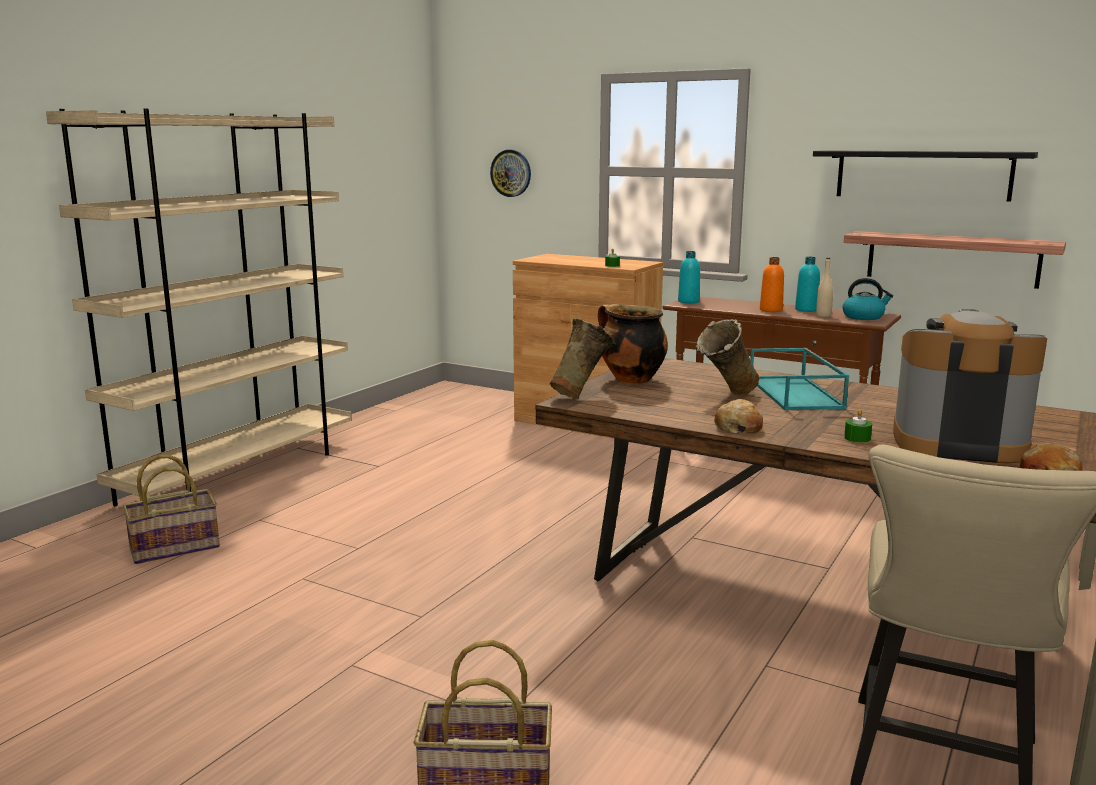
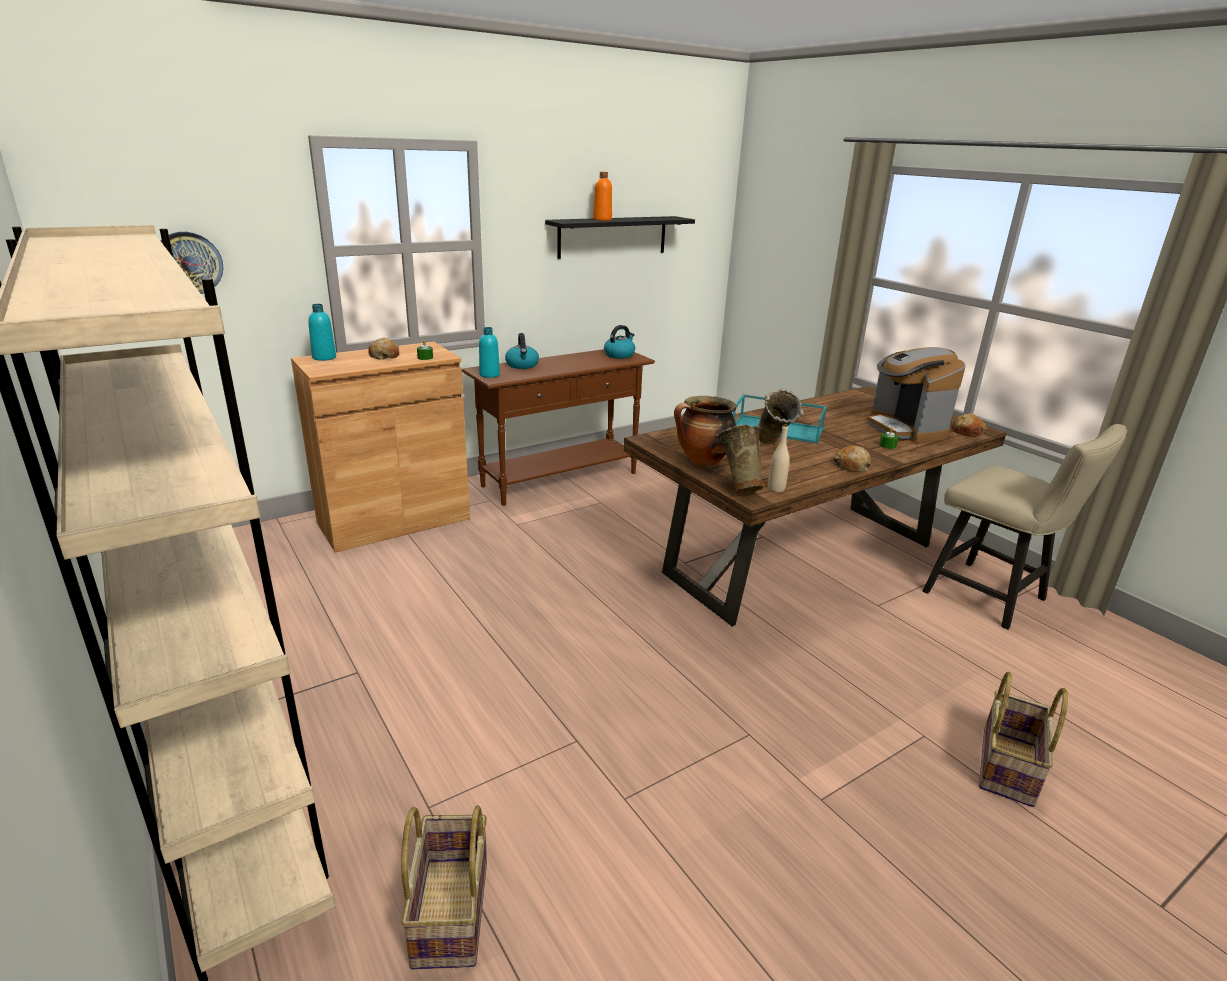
camera: 65 degrees left, 10 degrees up
orange bottle [760,257,784,312] -> orange bottle moved to [593,172,612,221]
turquoise bottle [795,257,820,312] -> turquoise bottle moved to [308,304,336,361]
beige bottle [816,258,834,317] -> beige bottle moved to [768,424,790,492]
shelf [844,231,1066,289] -> none
coffee machine [893,309,1047,464] -> coffee machine turned 60 degrees counterclockwise [867,347,966,443]
none -> bread [368,338,399,359]
none -> kettle [505,333,539,369]

